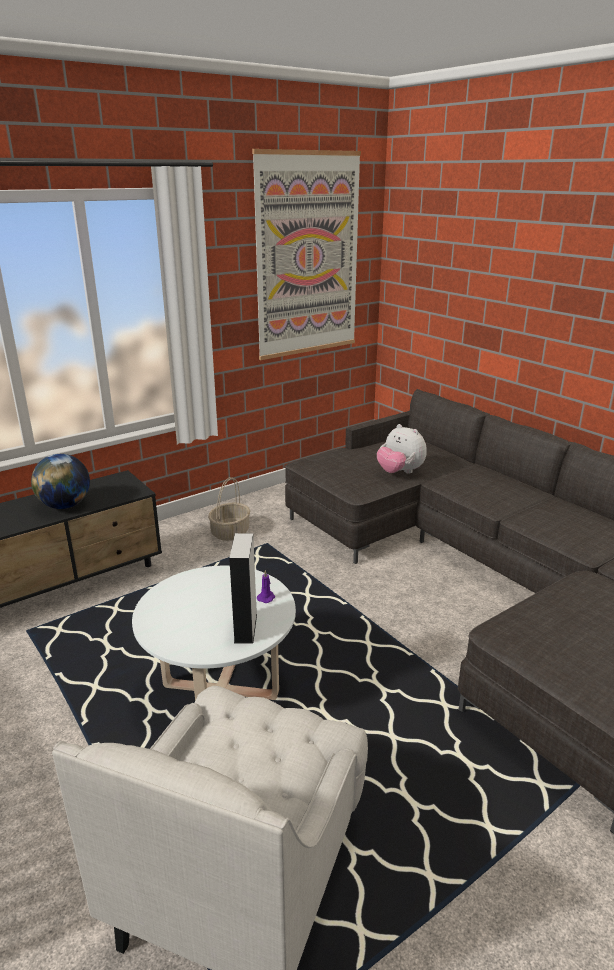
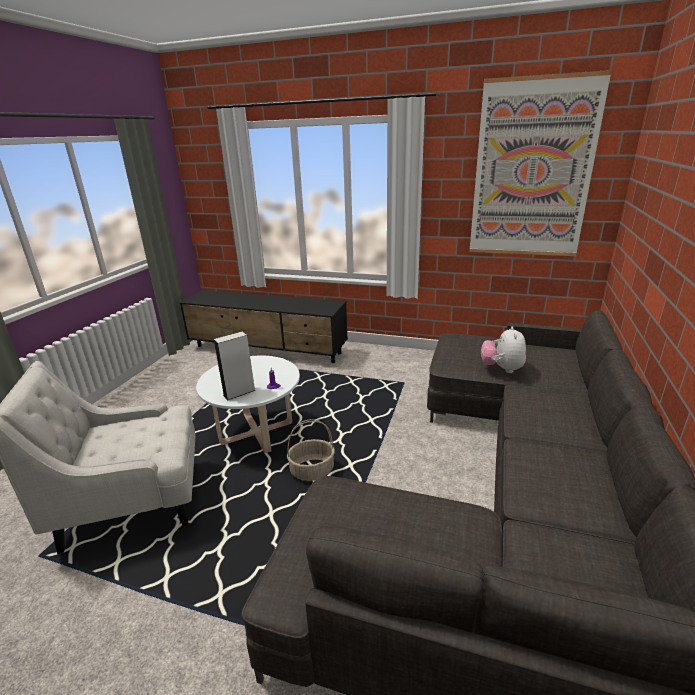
camera: 55 degrees right, 0 degrees up
globe [31,454,90,509] -> none
basket [208,477,250,541] -> basket moved to [287,419,335,481]

